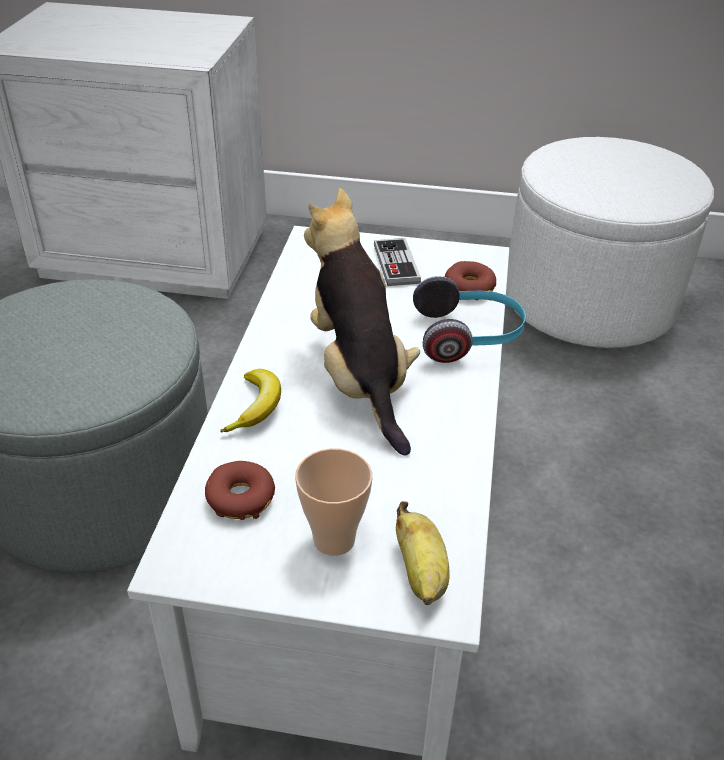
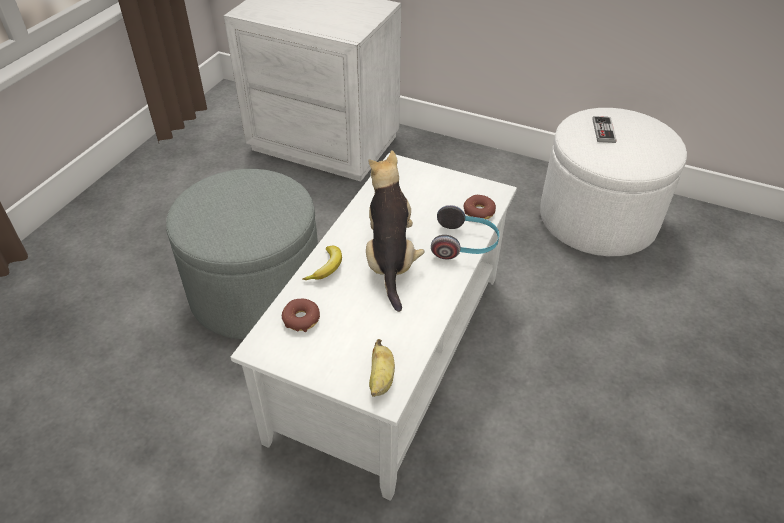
camera: 15 degrees right, 5 degrees up
cup [295,448,372,556] -> none
game controller [374,238,421,286] -> game controller moved to [592,116,617,143]

